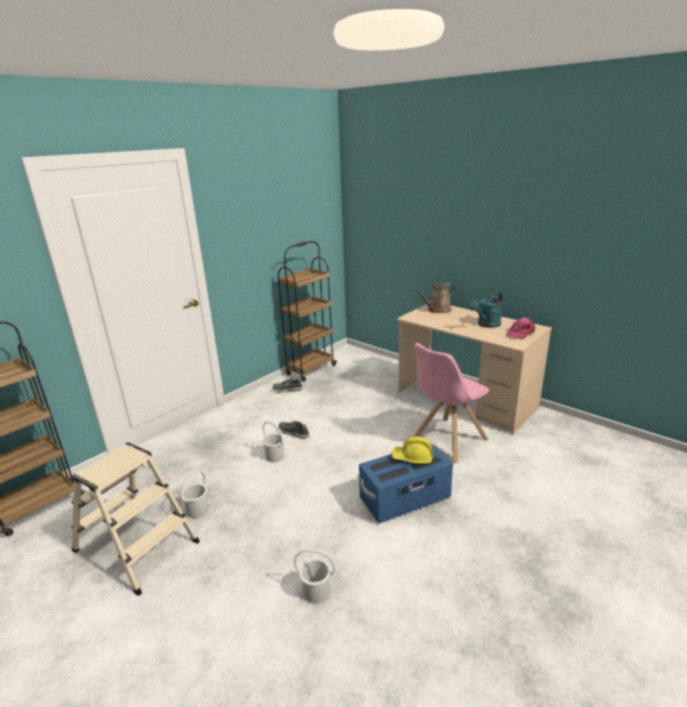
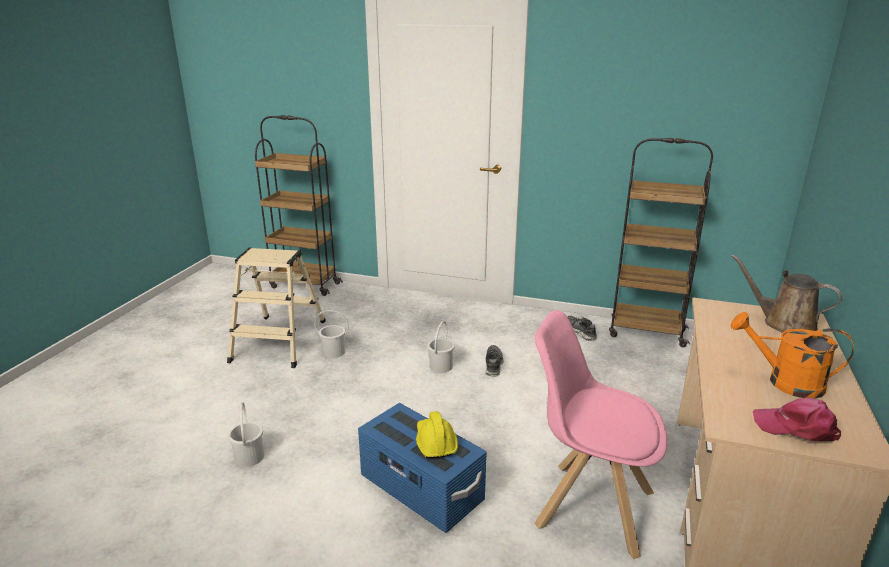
camera: 65 degrees right, 0 degrees up
turquoise watering can [469,292,502,328] -> orange watering can [731,312,854,399]

